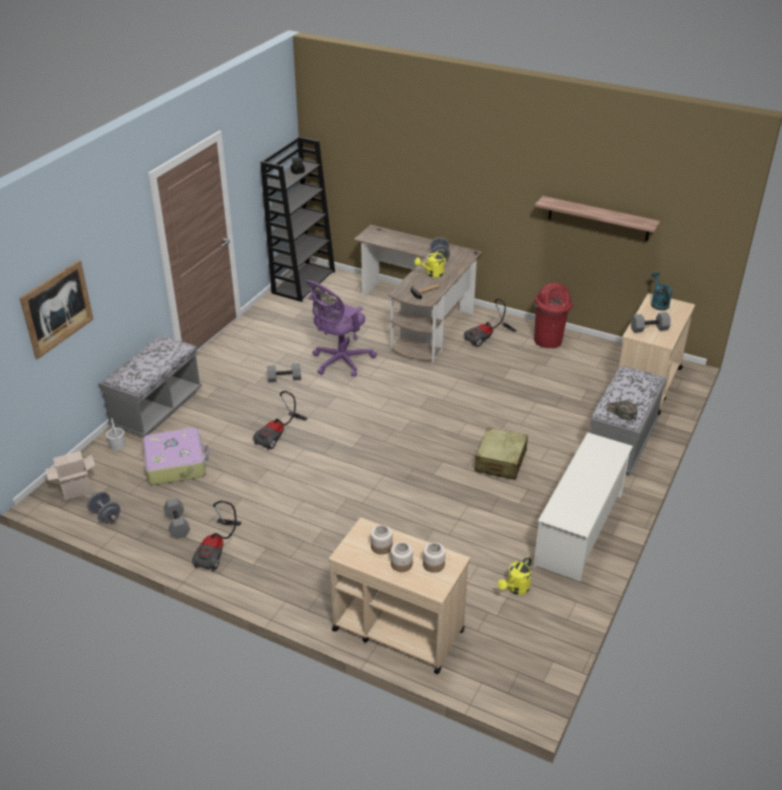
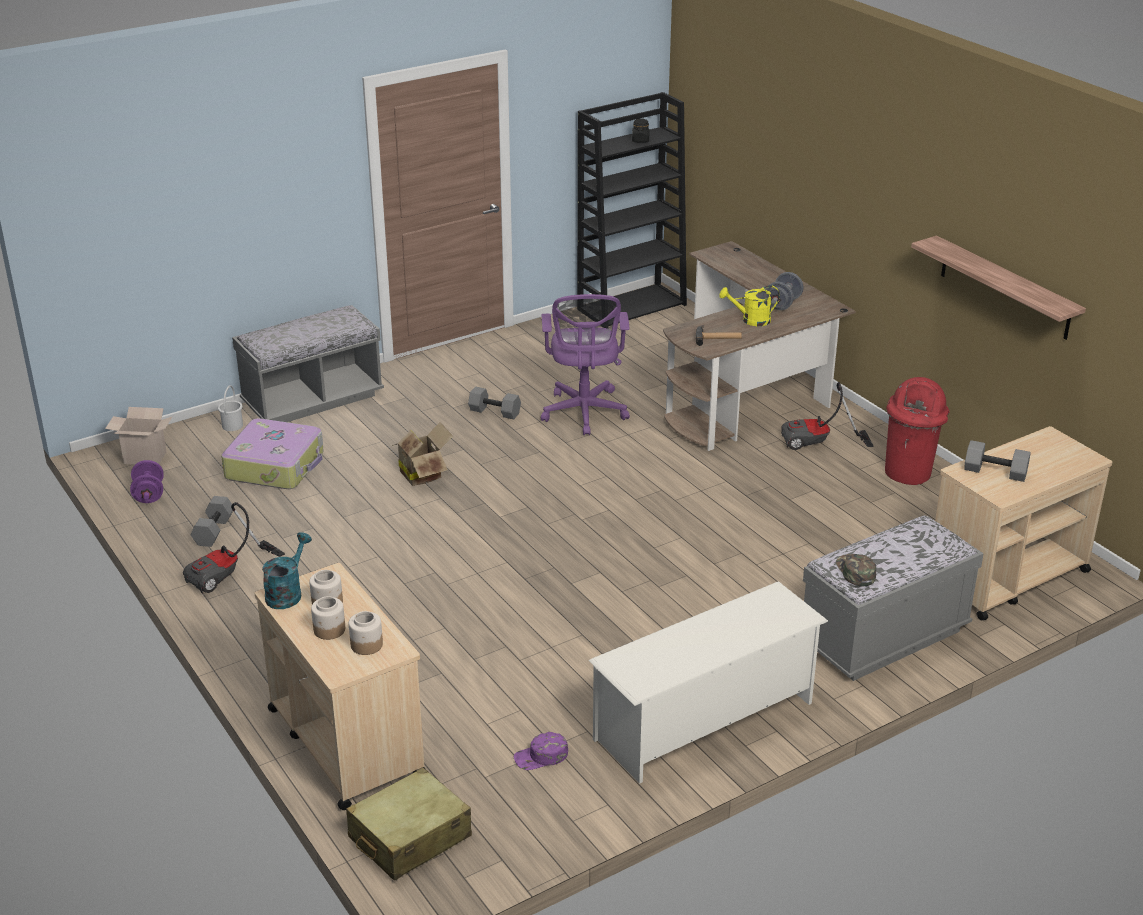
camera: 30 degrees right, 5 degrees down
picture [20,260,94,359] -> none
grey dumbbell [87,491,120,524] -> purple dumbbell [130,460,164,503]
vacuum cleaner [253,391,308,450] -> cardboard box [392,422,453,486]
purple office chair [306,280,377,377] -> purple office chair turned 75 degrees counterclockwise [541,294,630,435]
beige suitcase [474,427,528,480] -> beige suitcase moved to [346,767,472,881]
yellow watering can [498,556,532,595] -> purple cap [514,732,568,770]
turquoise watering can [651,272,673,311] -> turquoise watering can moved to [262,532,312,609]

